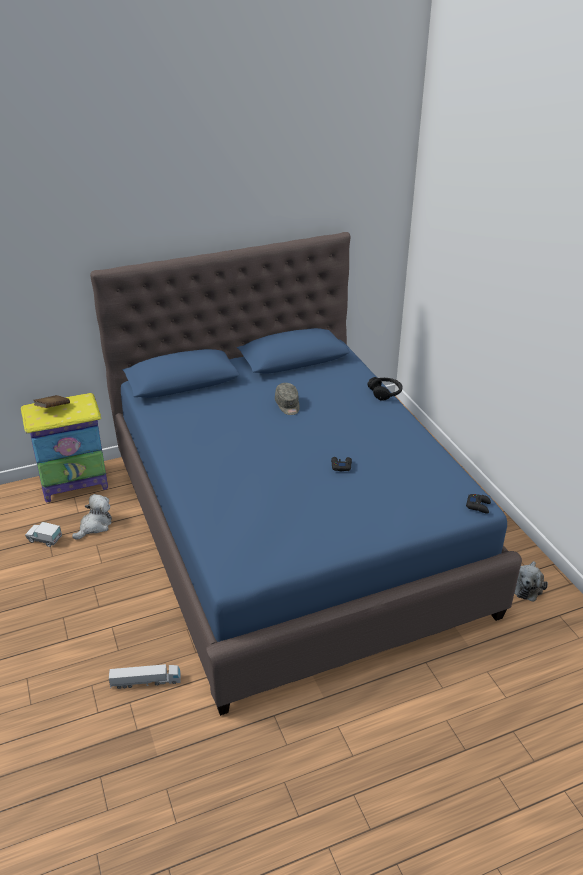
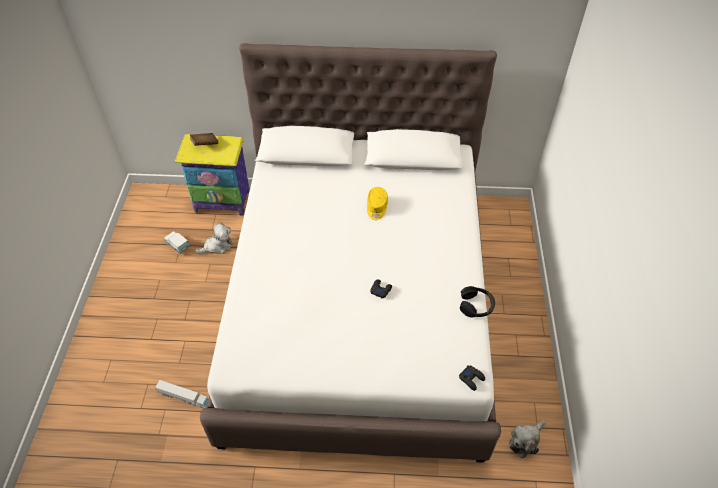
camera: 25 degrees right, 15 degrees up
blue bed [90,232,522,716] -> white bed [200,43,501,463]
grey cap [275,383,300,415] -> yellow cap [367,187,388,220]
black headphones [367,377,402,401] -> black headphones moved to [460,286,495,318]

